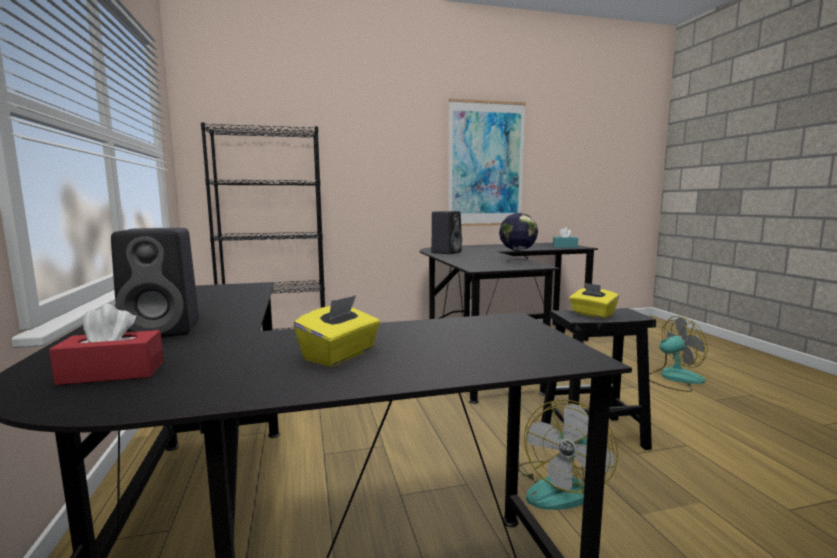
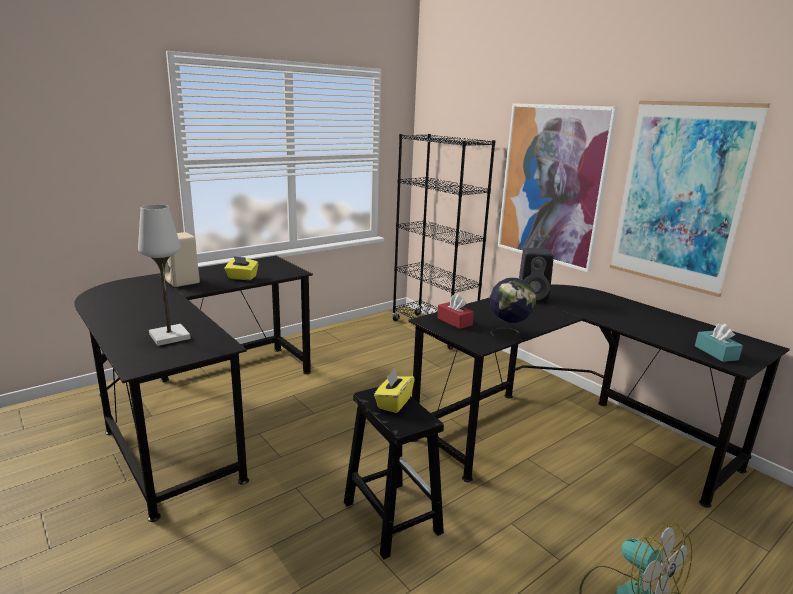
camera: 65 degrees right, 10 degrees up
red tissue box [49,304,164,385] -> red tissue box moved to [437,294,474,329]
black speaker [111,228,199,337] -> beige speaker [164,232,200,287]
yellow tissue box [293,295,380,367] -> yellow tissue box moved to [224,256,259,280]
fan [518,400,618,510] -> none
none -> white table lamp [138,205,191,346]
none -> picture [498,103,618,272]

